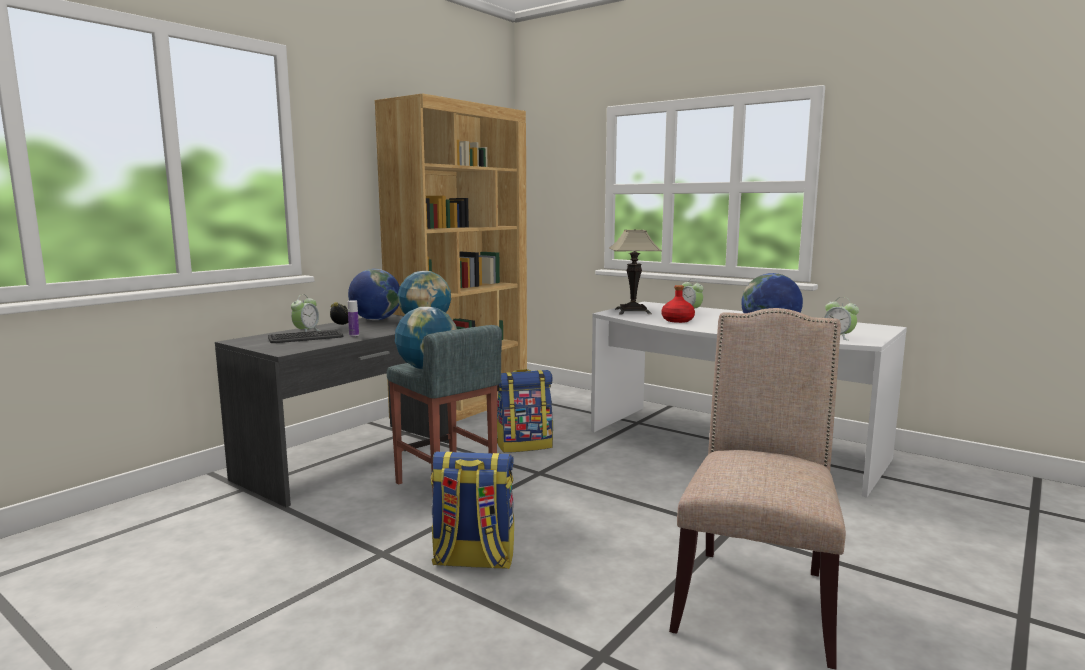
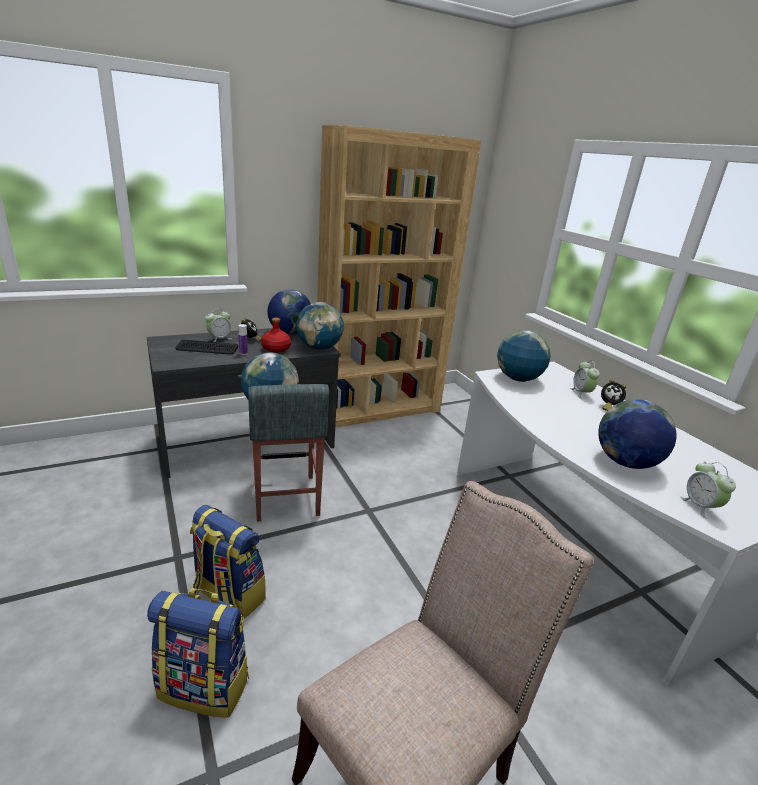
camera: 25 degrees right, 15 degrees up
backpack [497,369,553,453] -> backpack moved to [147,588,249,718]
table lamp [609,229,662,314] -> globe [497,330,551,382]
red bottle [662,285,695,323] -> red bottle moved to [261,318,291,353]
none -> alarm clock [601,379,626,411]

